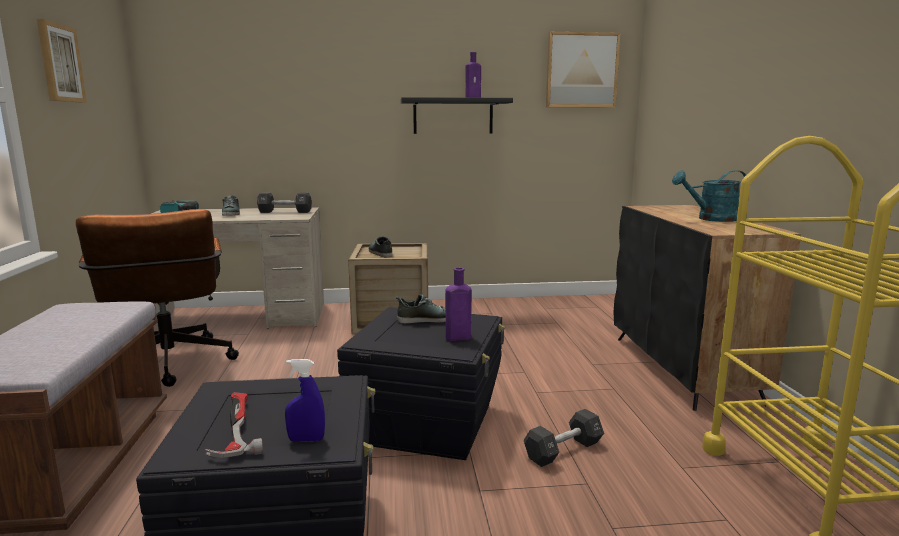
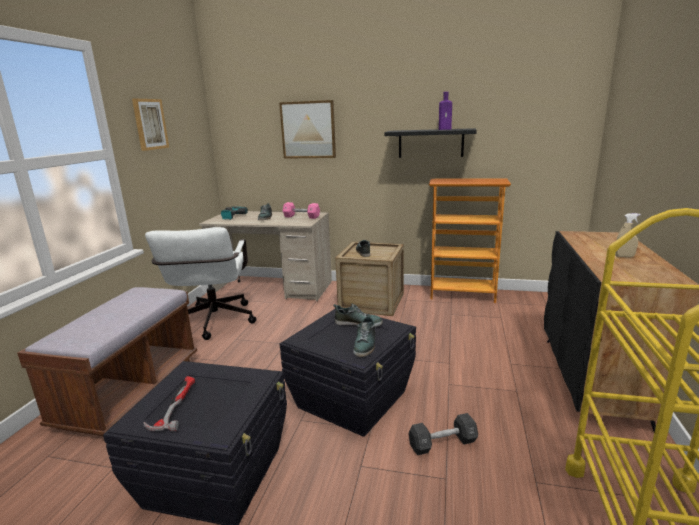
camera: 20 degrees right, 5 degrees up
brown office chair [76,209,239,387] -> white office chair [145,227,256,340]
black dumbbell [257,192,312,213] -> pink dumbbell [283,202,320,219]
blue spray bottle [285,359,325,442] -> none
purple bottle [445,267,472,341] -> shoe [353,314,375,357]
picture [546,32,620,107] -> picture moved to [279,100,336,159]
turquoise watering can [672,170,746,222] -> beige spray bottle [615,213,641,257]
none -> bookcase [429,178,511,303]

